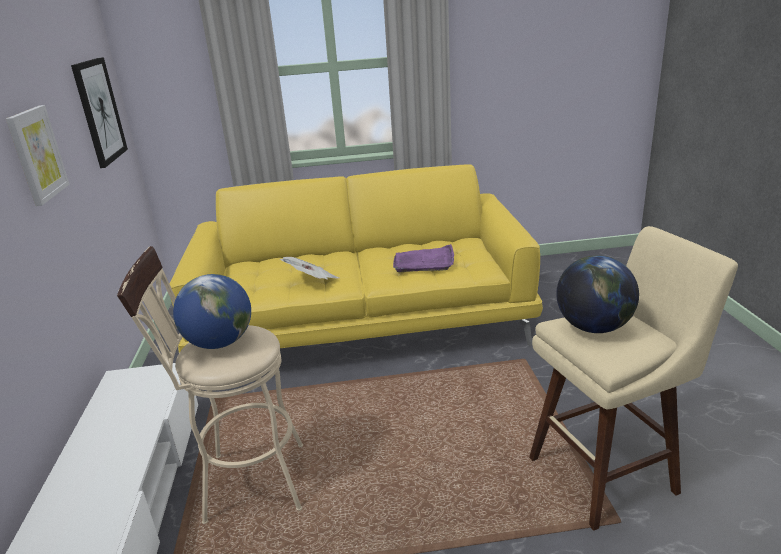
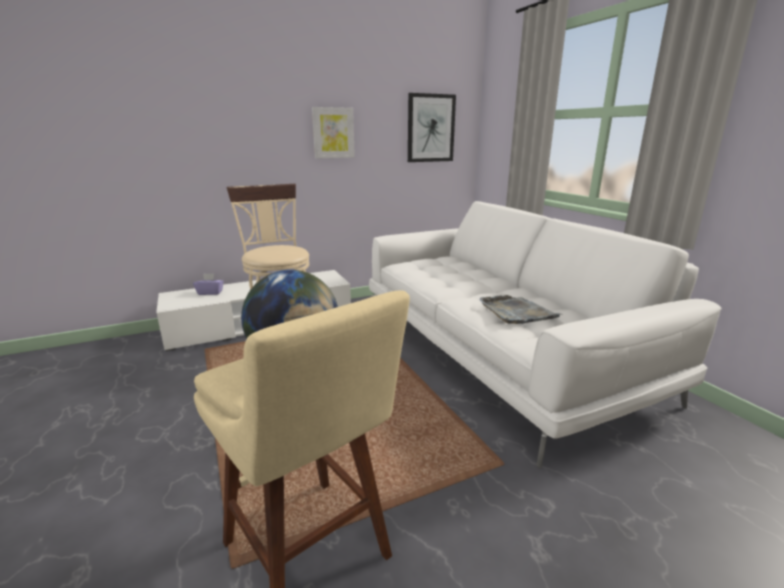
camera: 70 degrees right, 5 degrees down
yellow sofa [170,164,543,353] -> white sofa [369,201,722,468]
globe [173,274,251,349] -> none
newspaper [280,257,340,279] -> none
purple tray [393,244,454,272] -> grey tray [480,295,561,324]
none -> purple tissue box [193,273,224,295]

